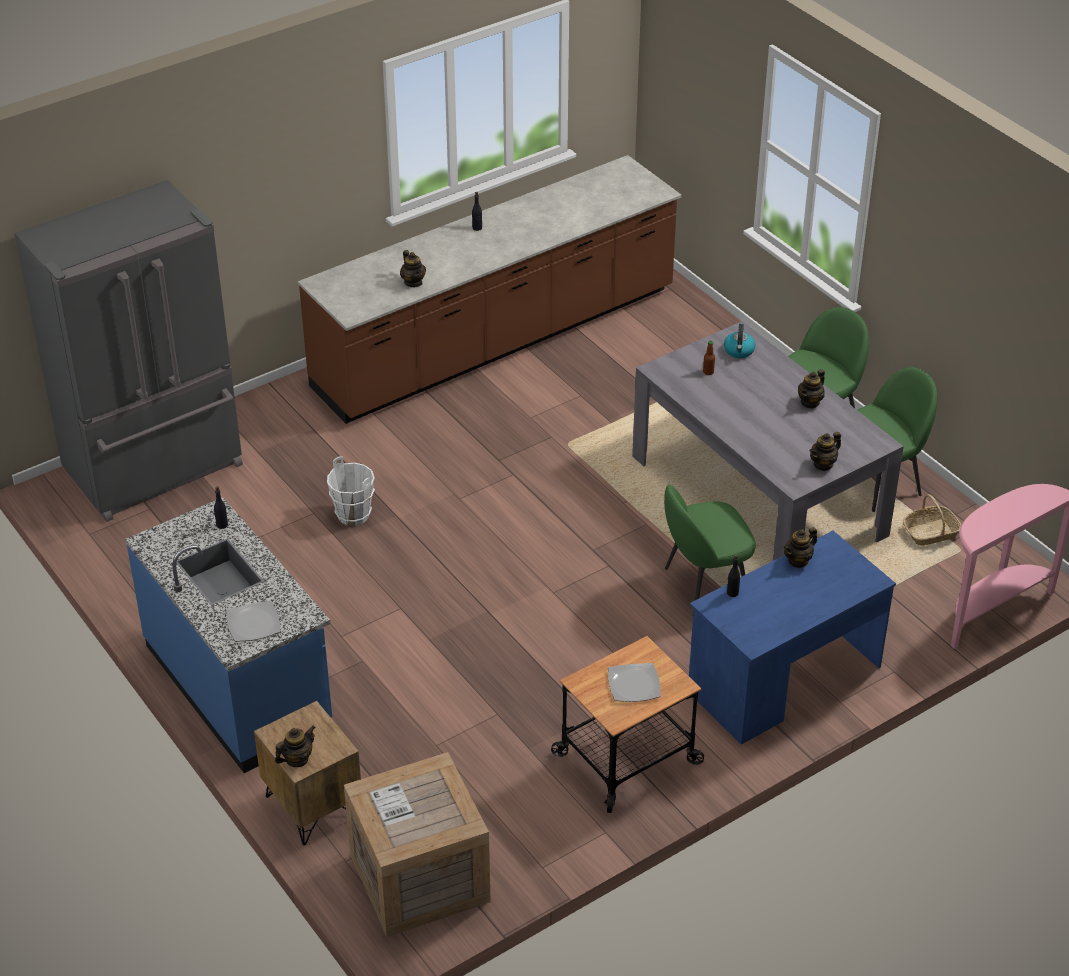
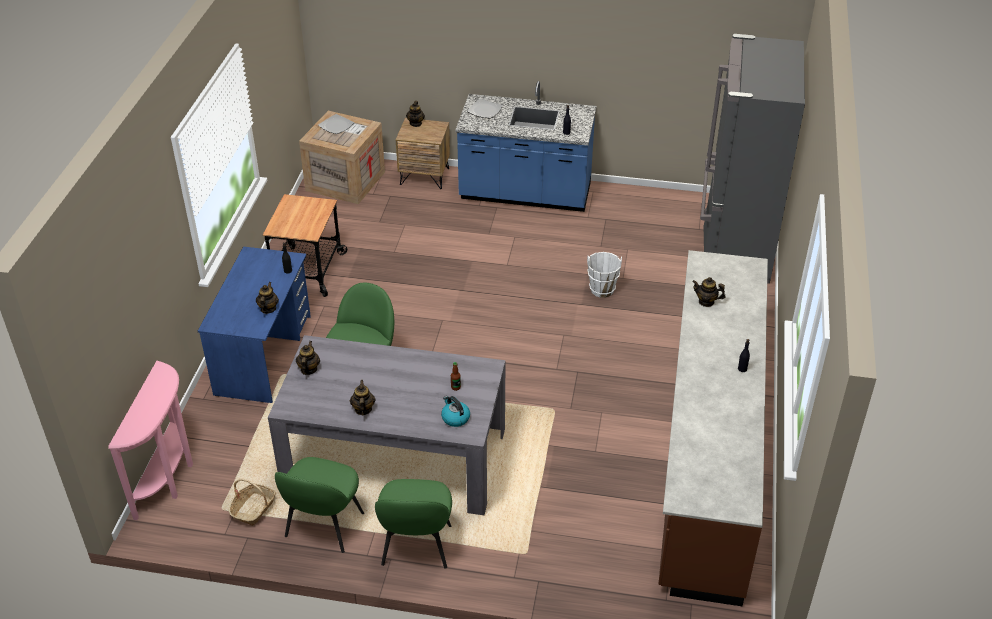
camera: 135 degrees right, 0 degrees up
plate [608,663,661,702] -> plate moved to [318,114,354,134]

